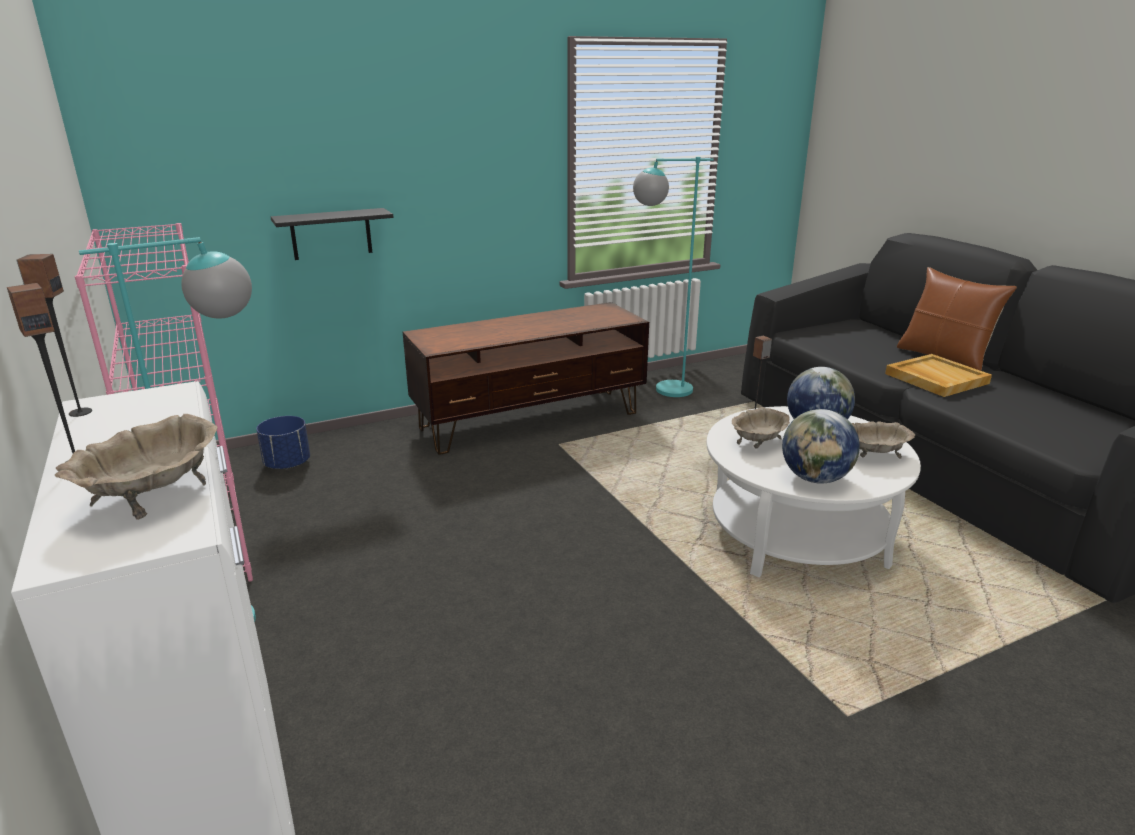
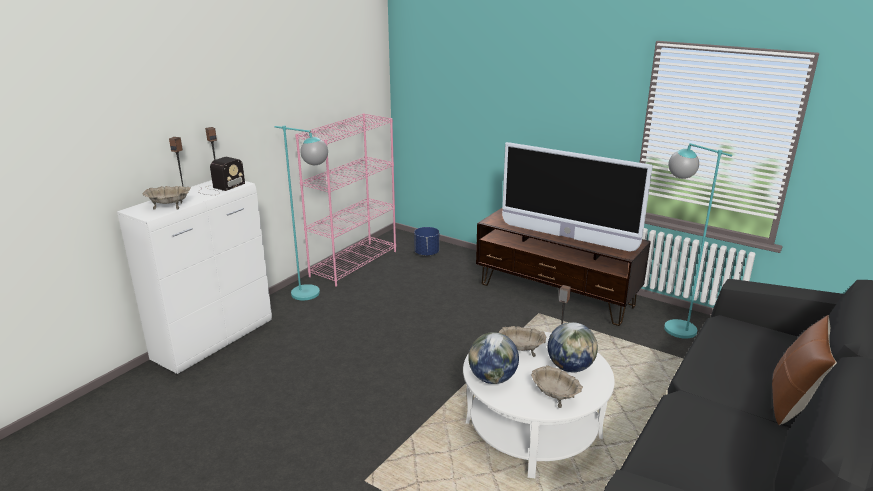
camera: 60 degrees right, 0 degrees up
black shelf [271,208,393,260] -> none
beige tray [885,354,992,397] -> none
none -> radio [198,157,245,195]
none -> television [502,142,653,252]

